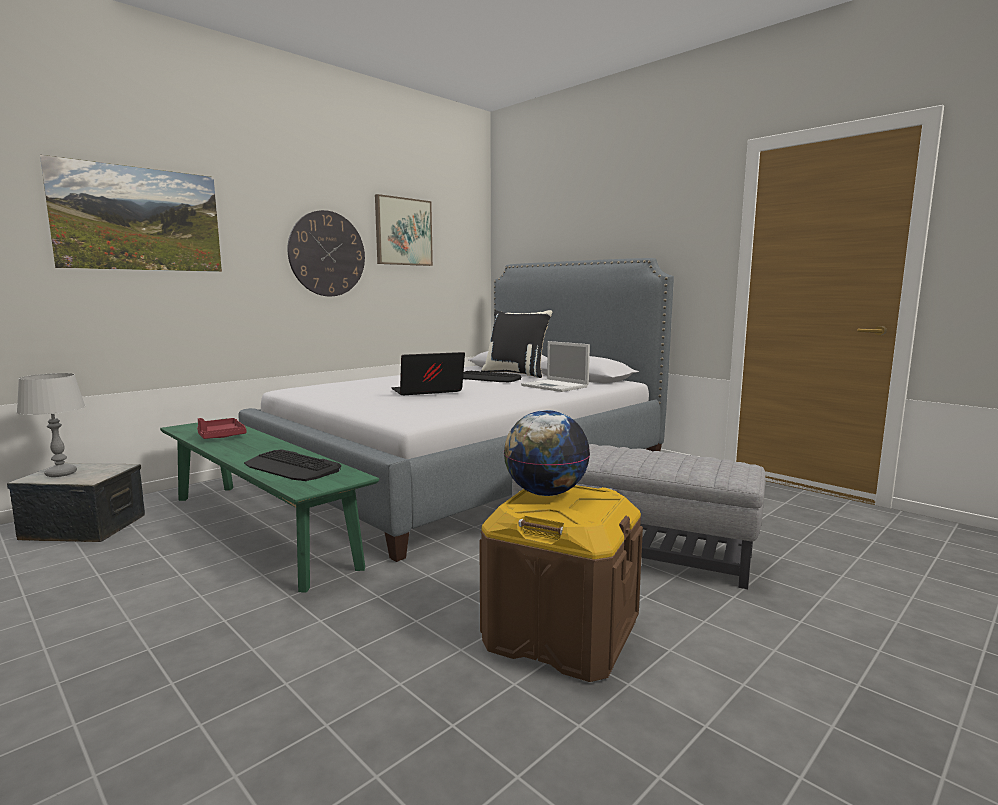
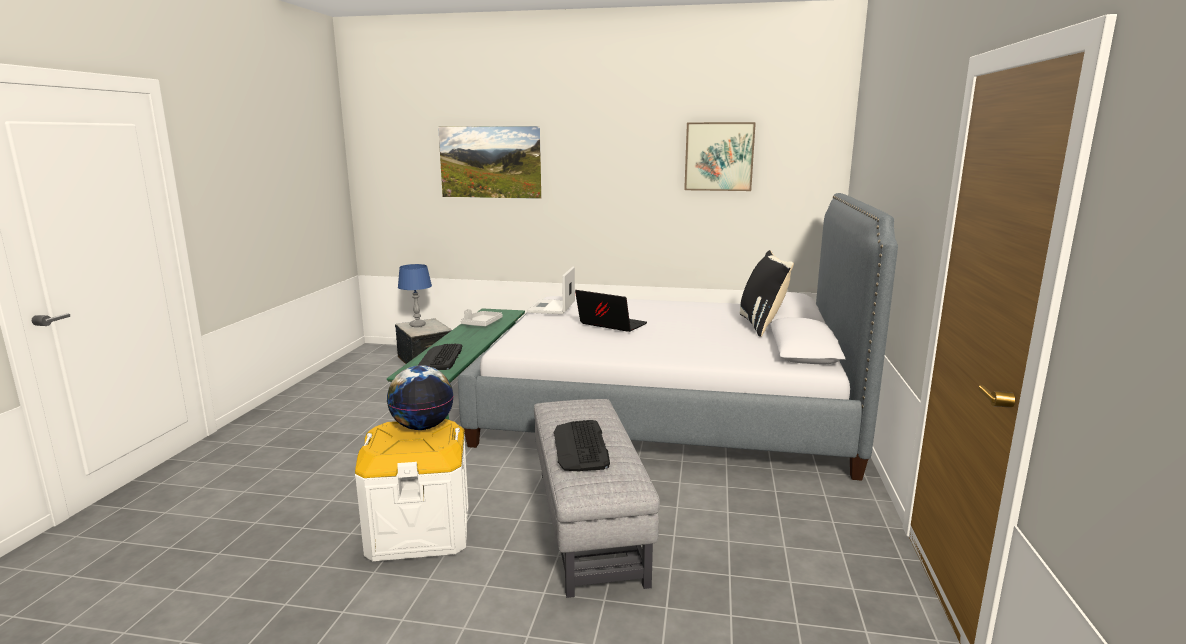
camera: 55 degrees right, 5 degrees up
grey table lamp [17,373,86,477] -> blue table lamp [398,264,432,327]
red tray [197,418,246,439] -> grey tray [461,309,503,326]
wall clock [287,210,365,296] -> none
keyboard [463,371,522,382] -> keyboard moved to [554,420,610,471]
brown storage box [479,485,643,682] -> white storage box [355,419,469,562]
laptop [521,341,590,392] -> laptop moved to [527,266,575,314]

